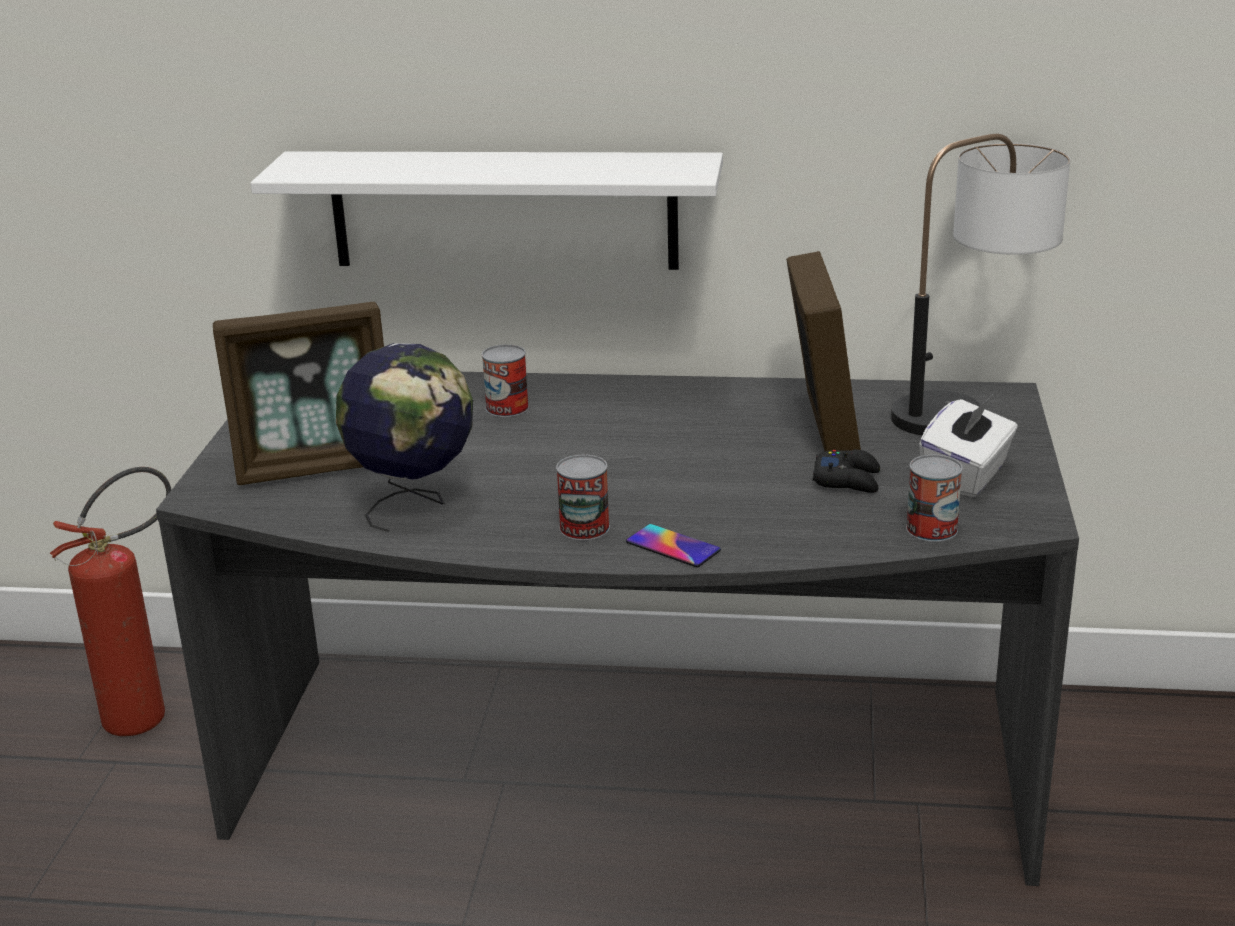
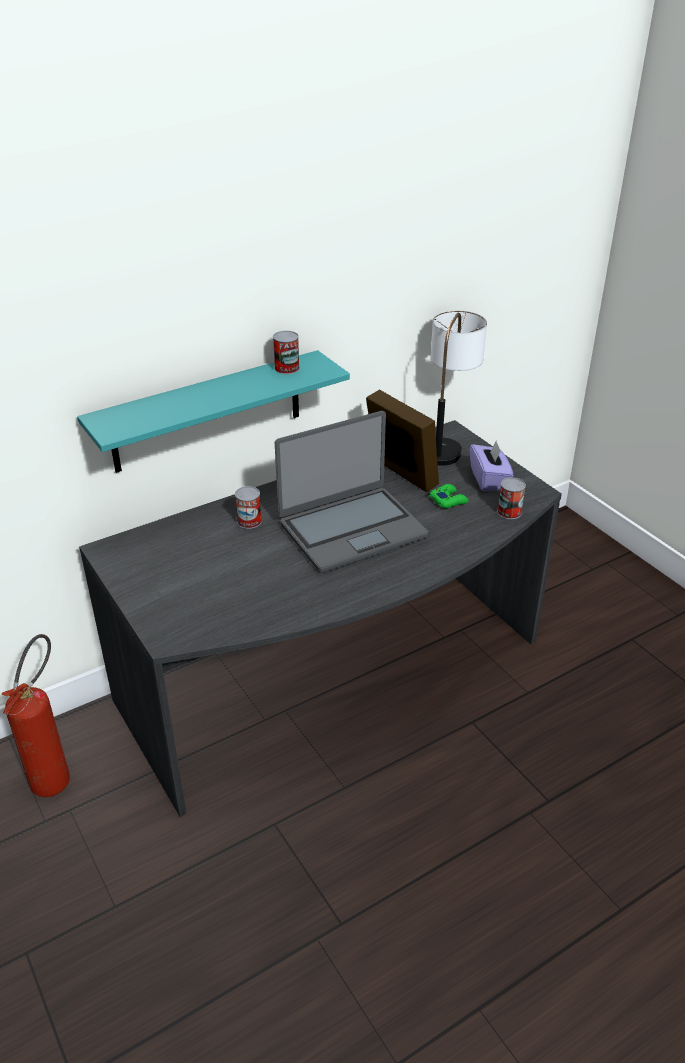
camera: 40 degrees left, 10 degrees up
picture frame [213,302,384,485] -> none
white shelf [250,151,723,270] -> turquoise shelf [77,350,350,473]
globe [336,343,473,532] -> none
can [556,455,610,541] -> can moved to [273,331,300,374]
phone [626,524,721,567] -> none
black game controller [813,449,880,493] -> green game controller [430,484,469,508]
white tissue box [919,395,1018,497] -> purple tissue box [470,440,513,491]
none -> laptop [275,411,428,573]

